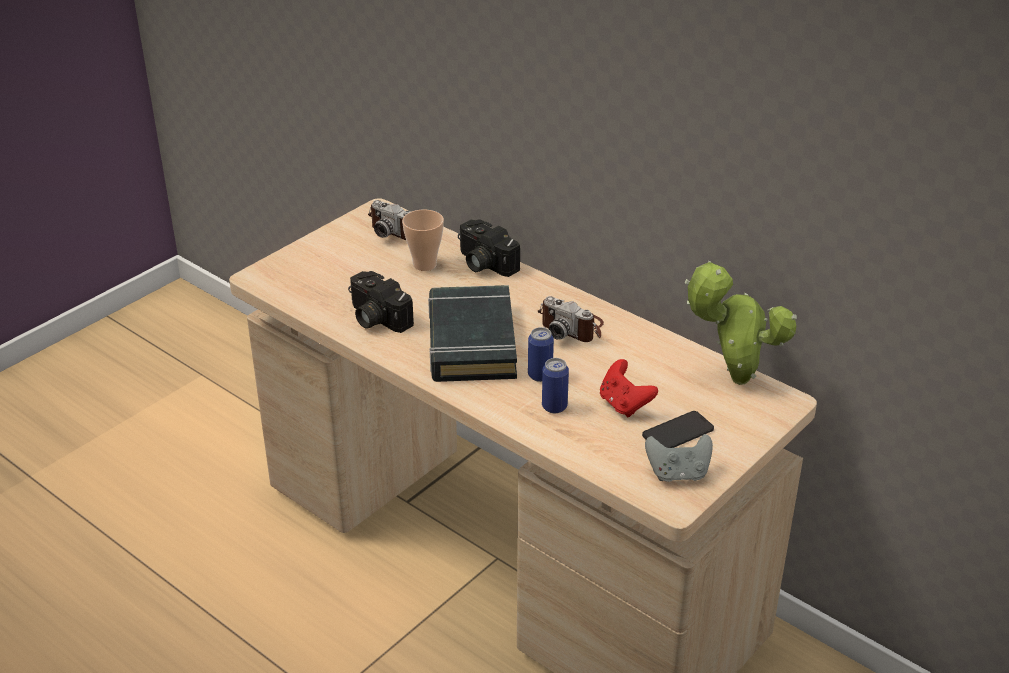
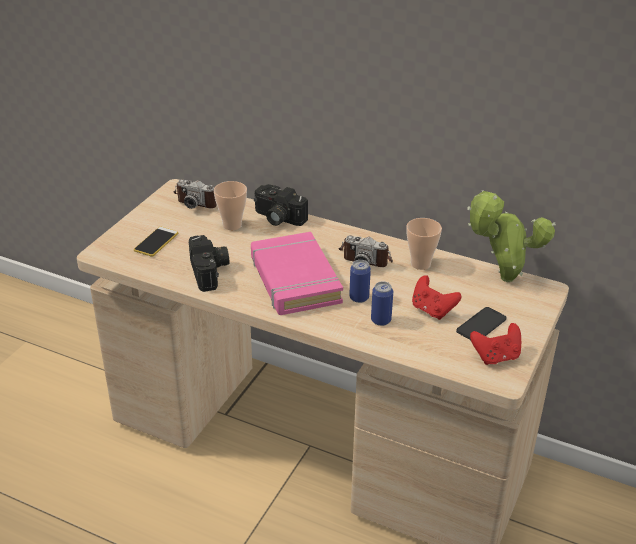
camera: 15 degrees left, 0 degrees up
camera [348,271,414,333] -> camera turned 135 degrees counterclockwise [189,235,229,292]
black book [428,285,517,382] -> pink book [251,232,343,315]
grey game controller [645,434,713,482] -> red game controller [470,323,521,365]
none -> phone [134,227,178,257]
none -> cup [406,218,442,270]

